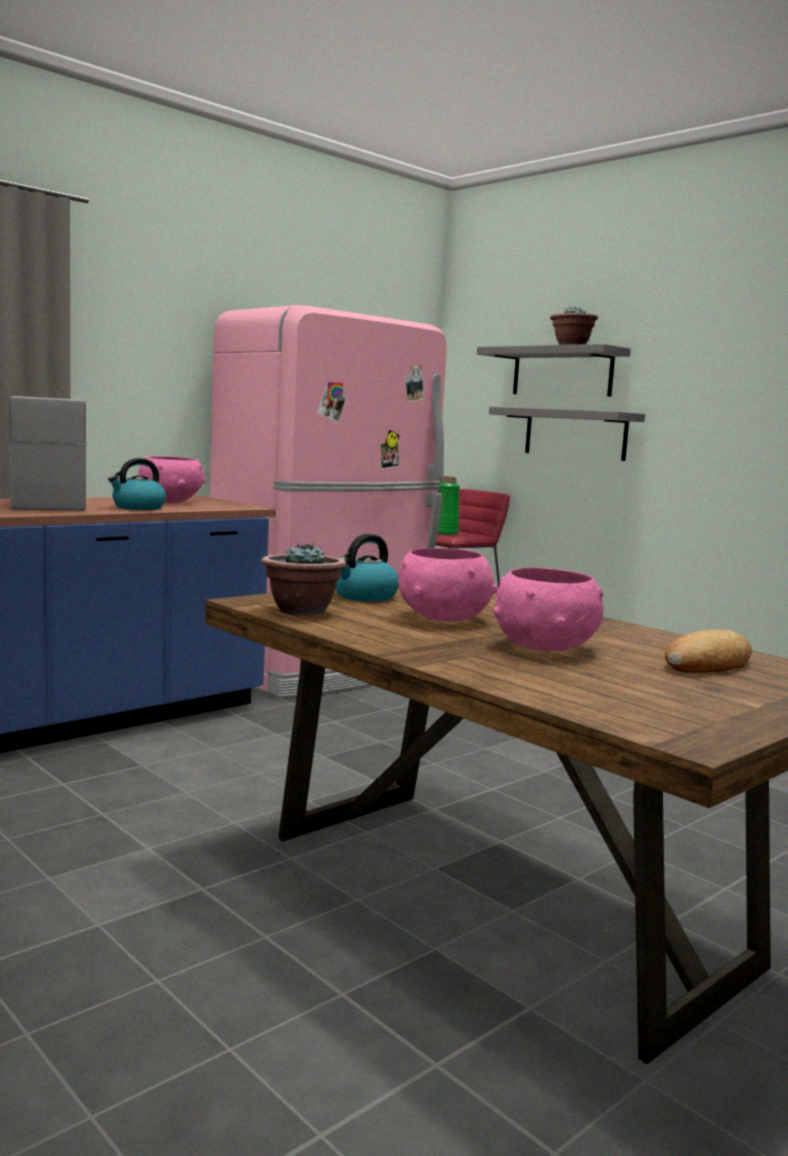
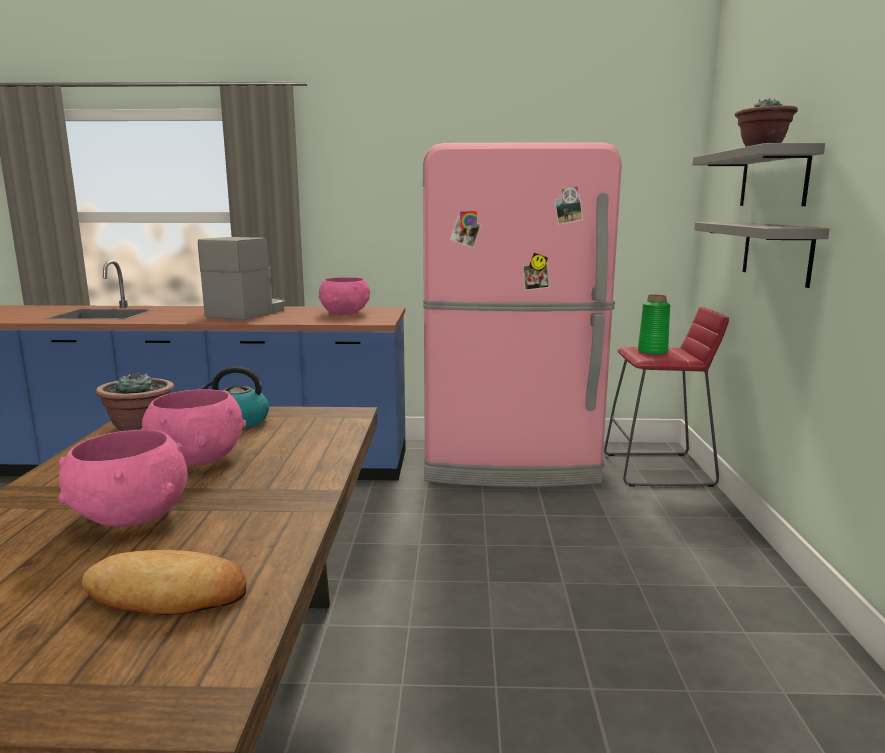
camera: 45 degrees right, 5 degrees up
kettle [108,458,166,510] -> none

